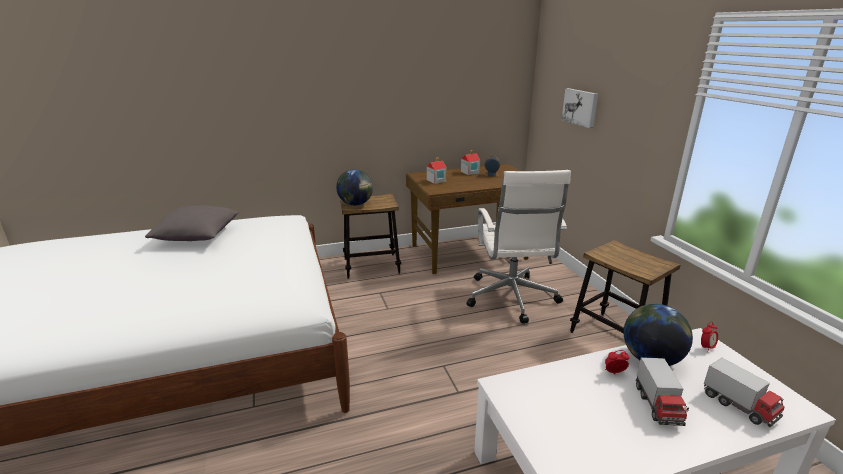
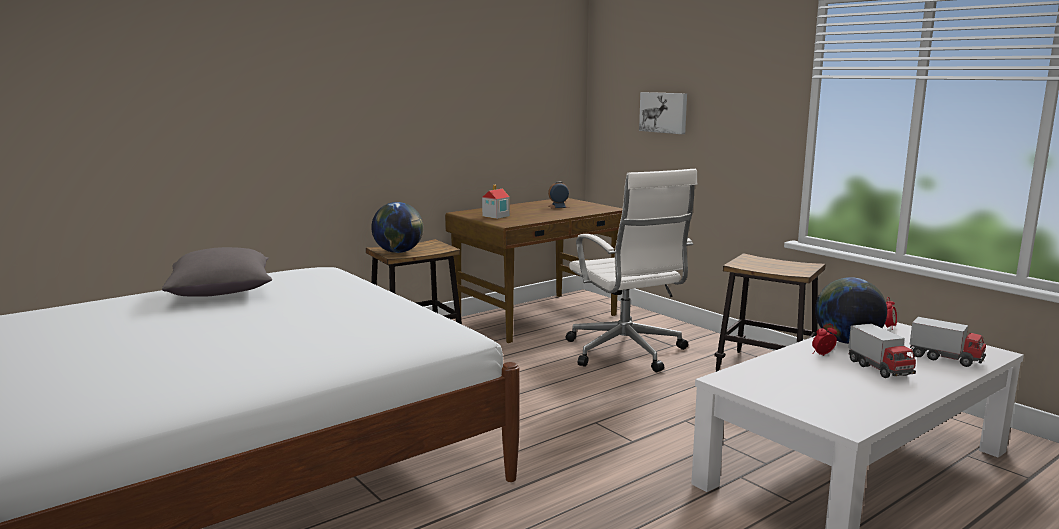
camera: 20 degrees left, 10 degrees down
toy house [461,150,480,175] -> none

